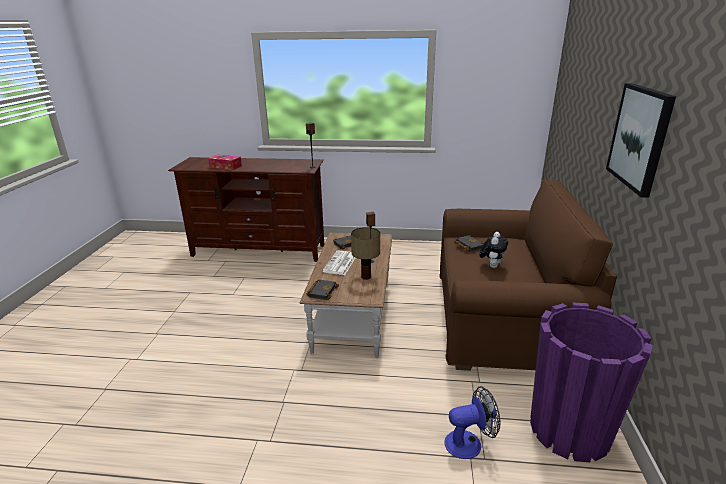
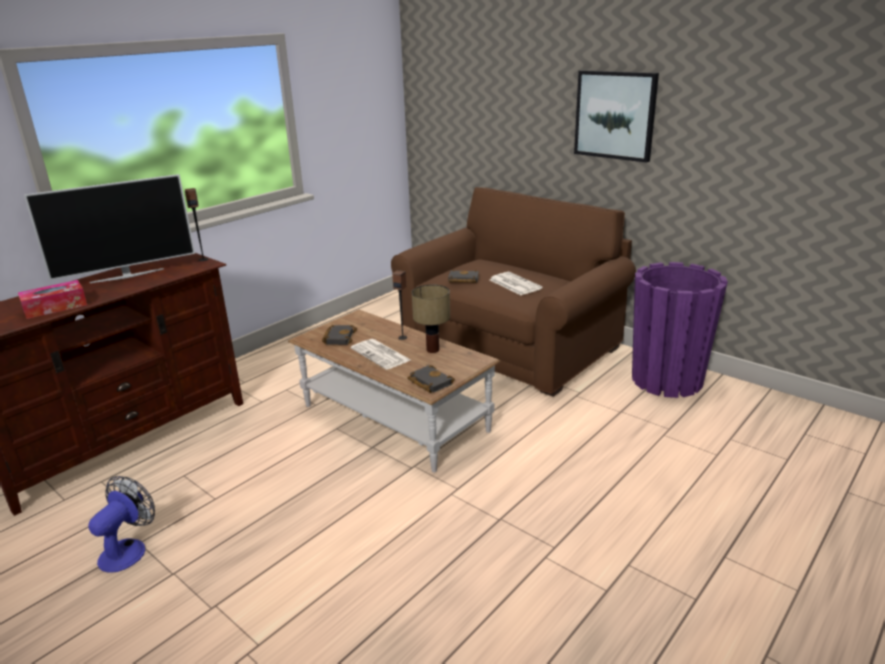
camera: 55 degrees left, 0 degrees up
fan [444,386,501,459] -> fan moved to [88,476,155,573]
plush toy [479,232,508,268] -> newspaper [490,272,543,295]
none -> television [24,174,195,283]

